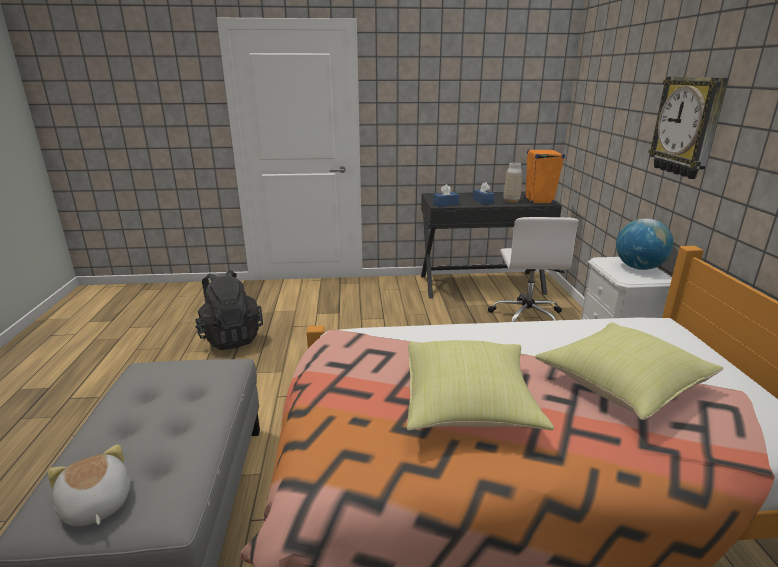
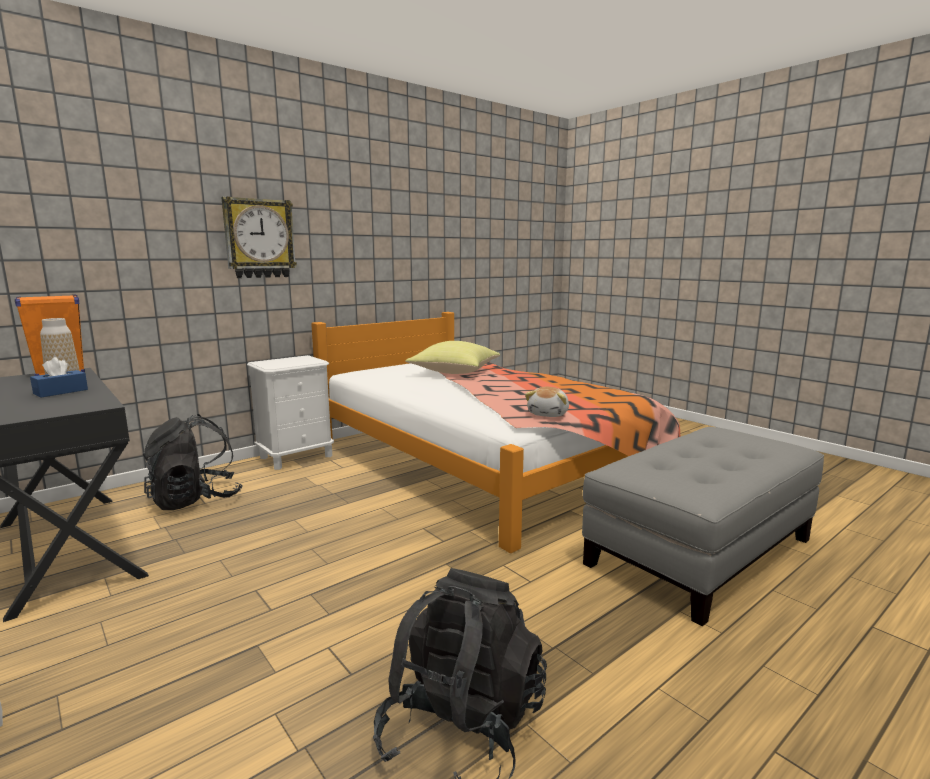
camera: 125 degrees left, 10 degrees down
plush toy [48,444,130,526] -> plush toy moved to [525,387,569,417]
yellow pillow [407,340,554,431] -> none
blue tissue box [433,184,459,206] -> none
white office chair [488,217,579,322] -> black backpack [143,414,243,510]
globe [616,218,674,270] -> none

